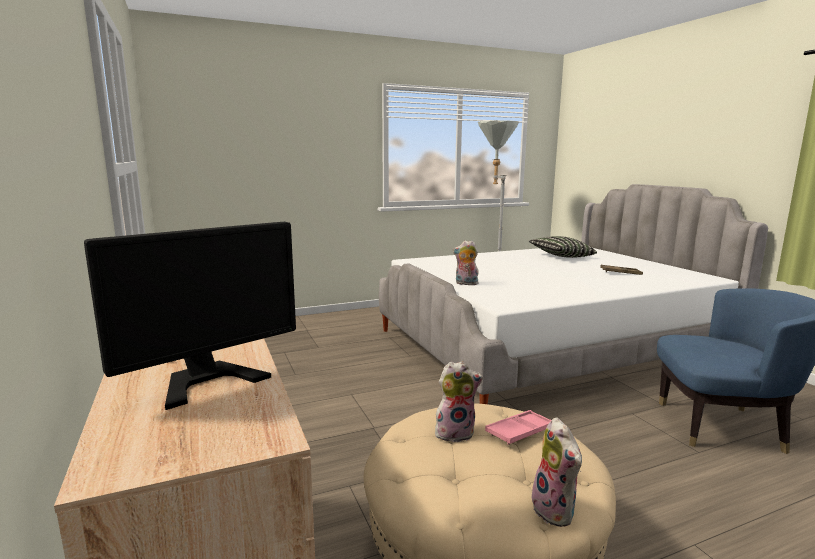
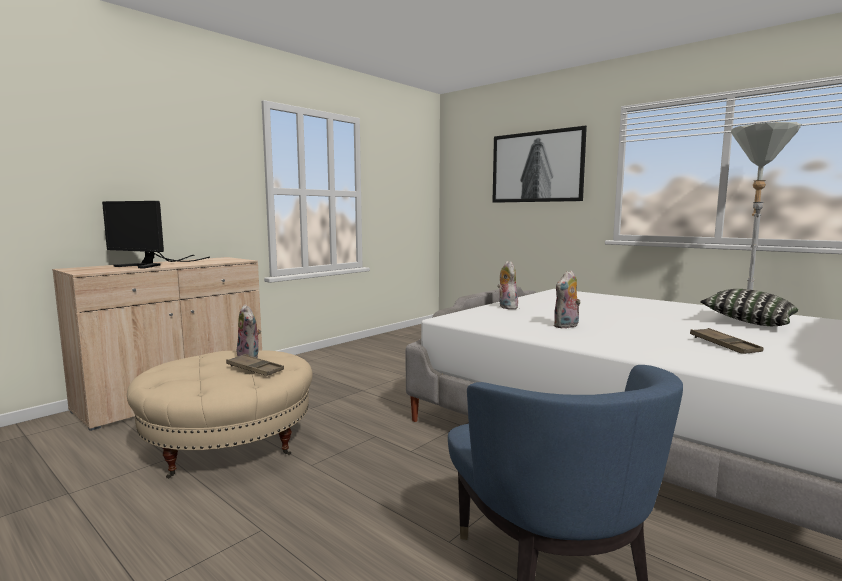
camera: 65 degrees right, 5 degrees down
pink tray [485,410,552,445] -> brown tray [226,354,284,376]
plush toy [532,417,582,527] -> plush toy moved to [554,270,581,328]
none -> picture [492,126,587,203]

